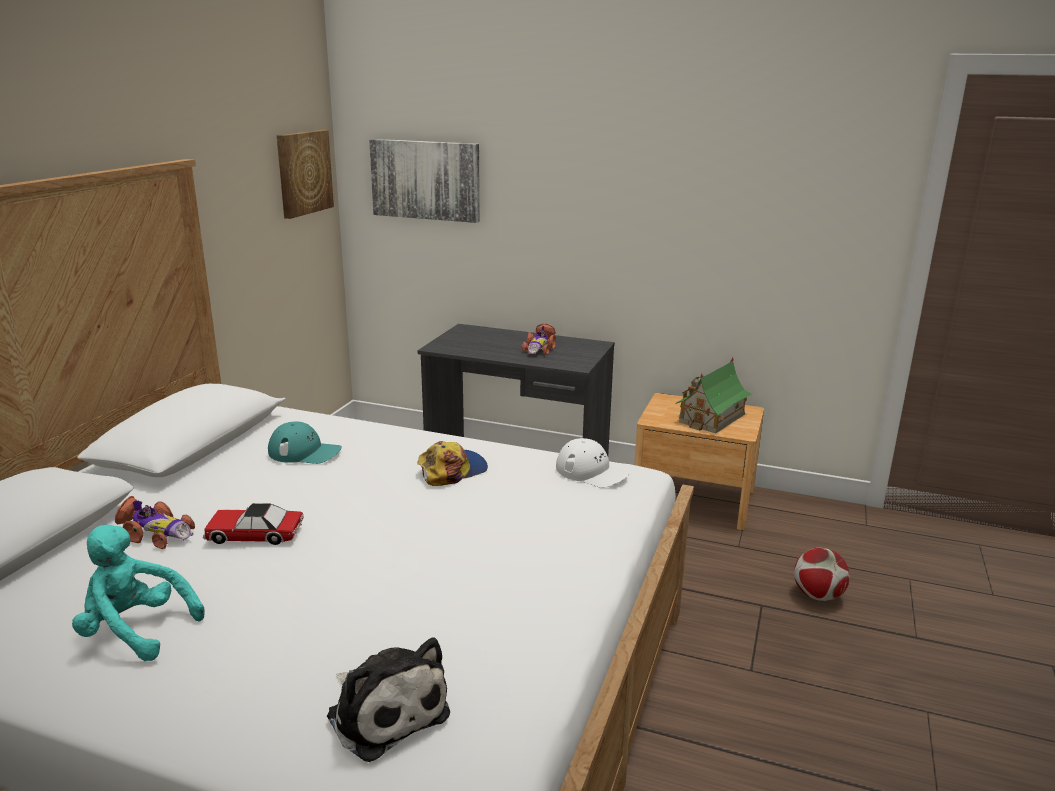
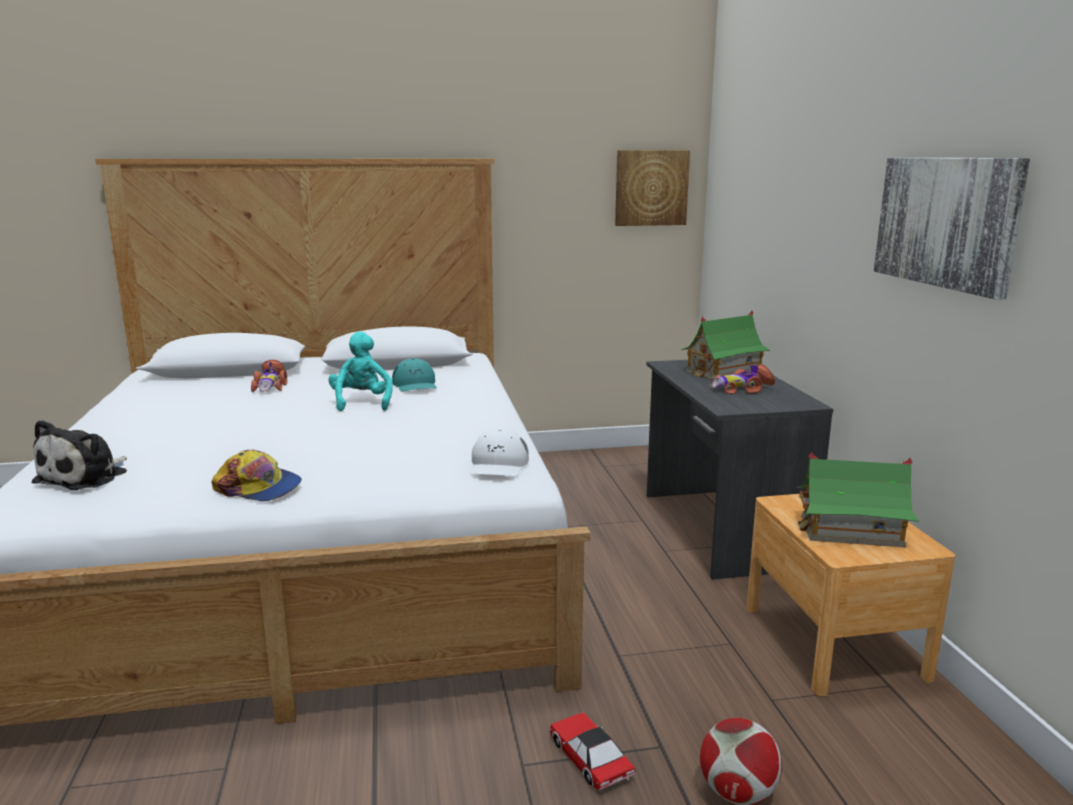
camera: 60 degrees right, 5 degrees down
turquoise plush toy [72,525,205,661] -> turquoise plush toy moved to [328,331,393,411]
toy car [203,503,304,545] -> toy car moved to [549,712,636,791]
picture [369,139,480,223] -> picture moved to [874,158,1030,299]
cap [417,441,488,486] -> cap moved to [212,450,302,501]
none -> toy house [681,310,770,379]

